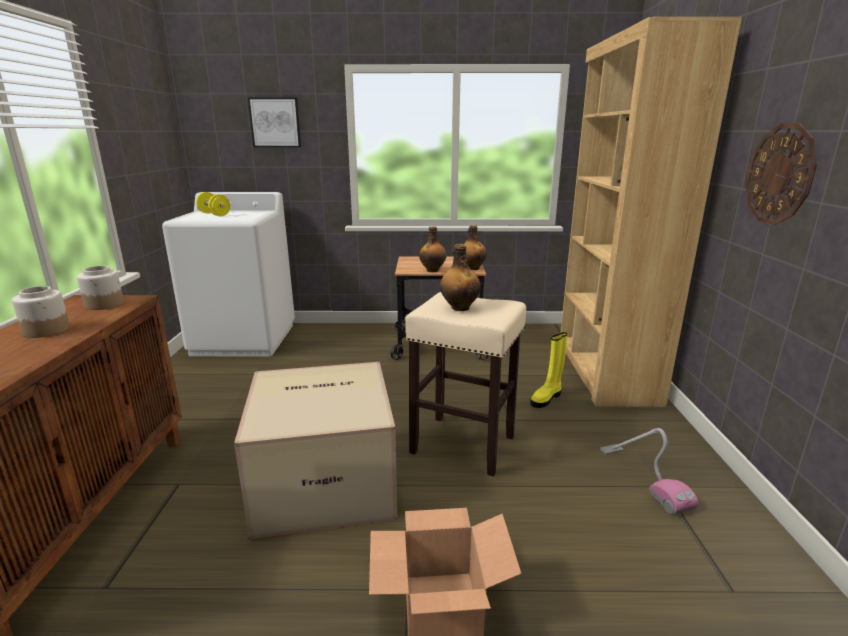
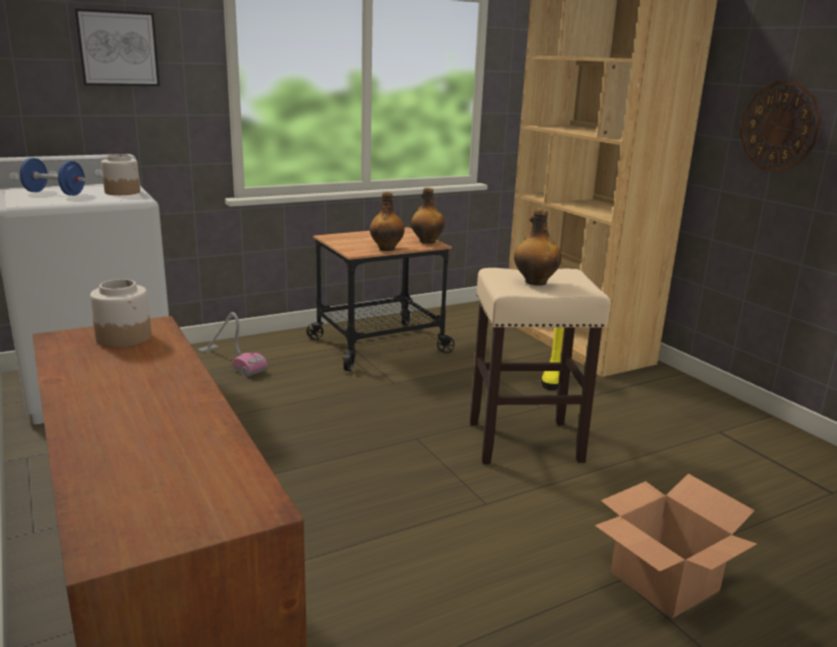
camera: 30 degrees left, 0 degrees up
jar [12,286,70,338] -> jar moved to [101,154,140,195]
yellow dumbbell [196,192,230,216] -> blue dumbbell [20,158,85,196]
cardboard box [234,362,397,539] -> none
vacuum cleaner [600,428,698,514] -> vacuum cleaner moved to [198,312,268,377]

